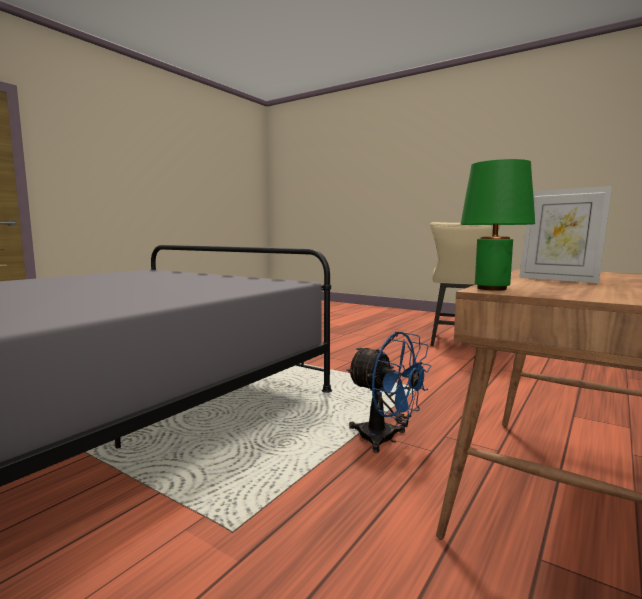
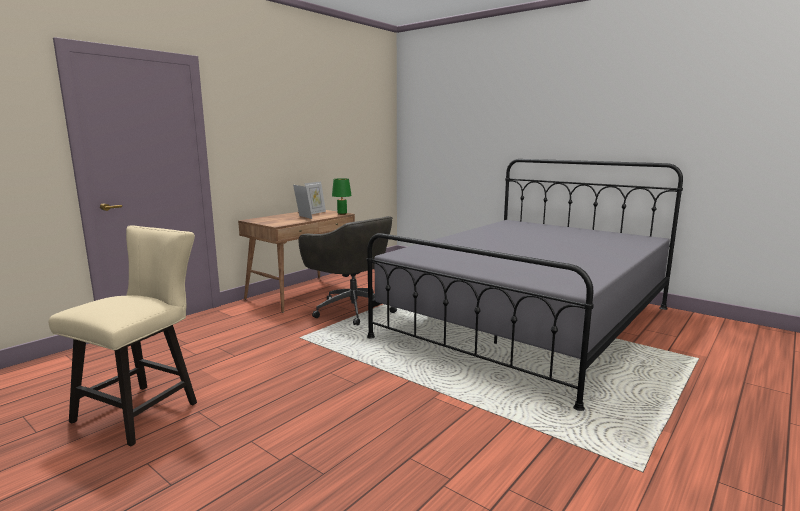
camera: 175 degrees left, 5 degrees up
blue fan [346,331,431,453] -> grey office chair [299,216,397,326]
none -> picture frame [304,181,326,214]

